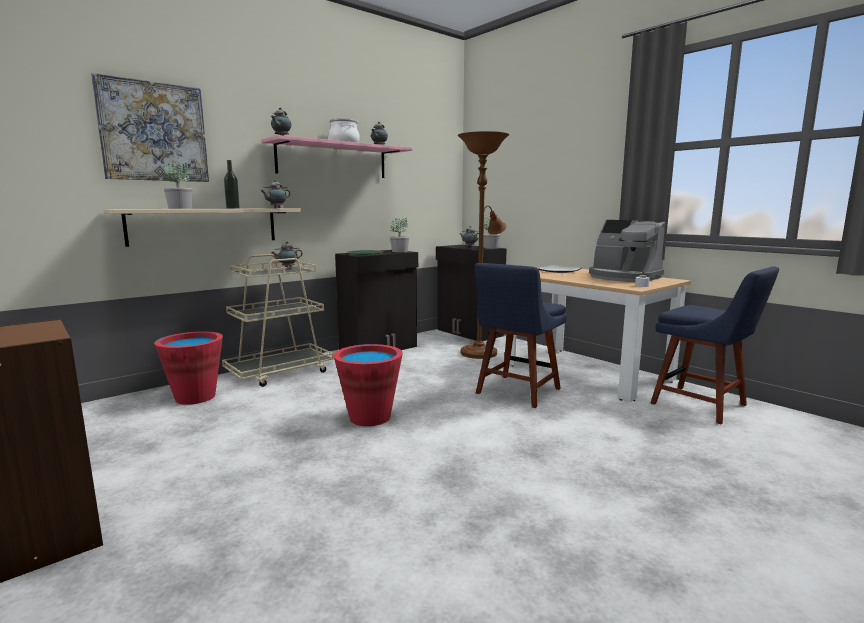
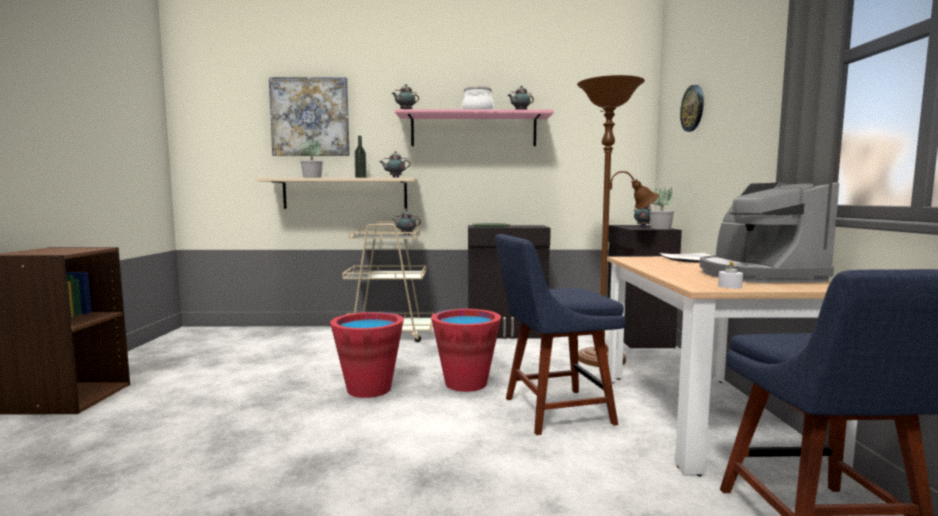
camera: 40 degrees right, 5 degrees down
red bucket [154,331,223,405] -> red bucket moved to [431,309,501,392]
potted plant [390,217,409,252] -> none
none -> wall clock [680,85,704,132]

